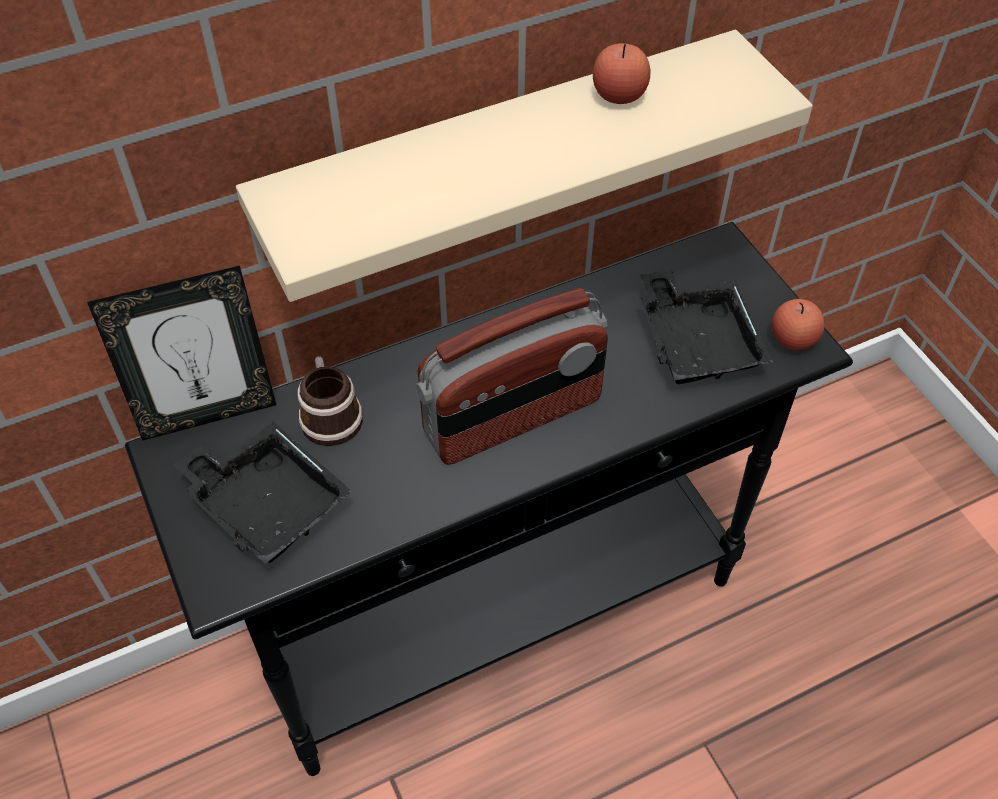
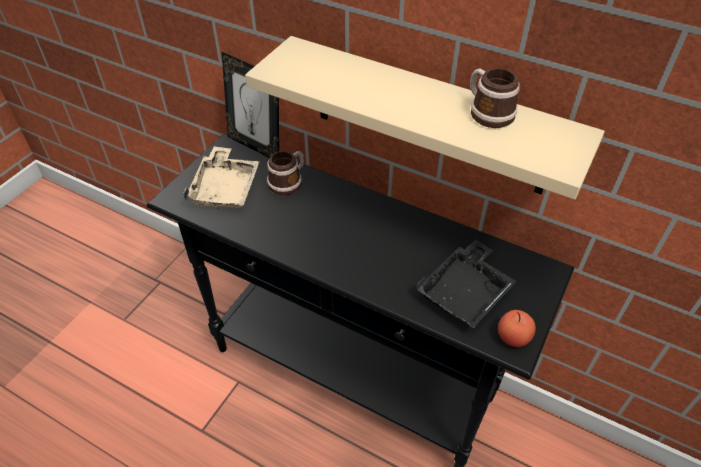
camera: 55 degrees right, 5 degrees down
black tray [173,421,352,564] -> beige tray [183,146,260,209]
radio [416,288,608,465] -> none
apple [593,43,650,104] -> mug [470,68,520,128]

